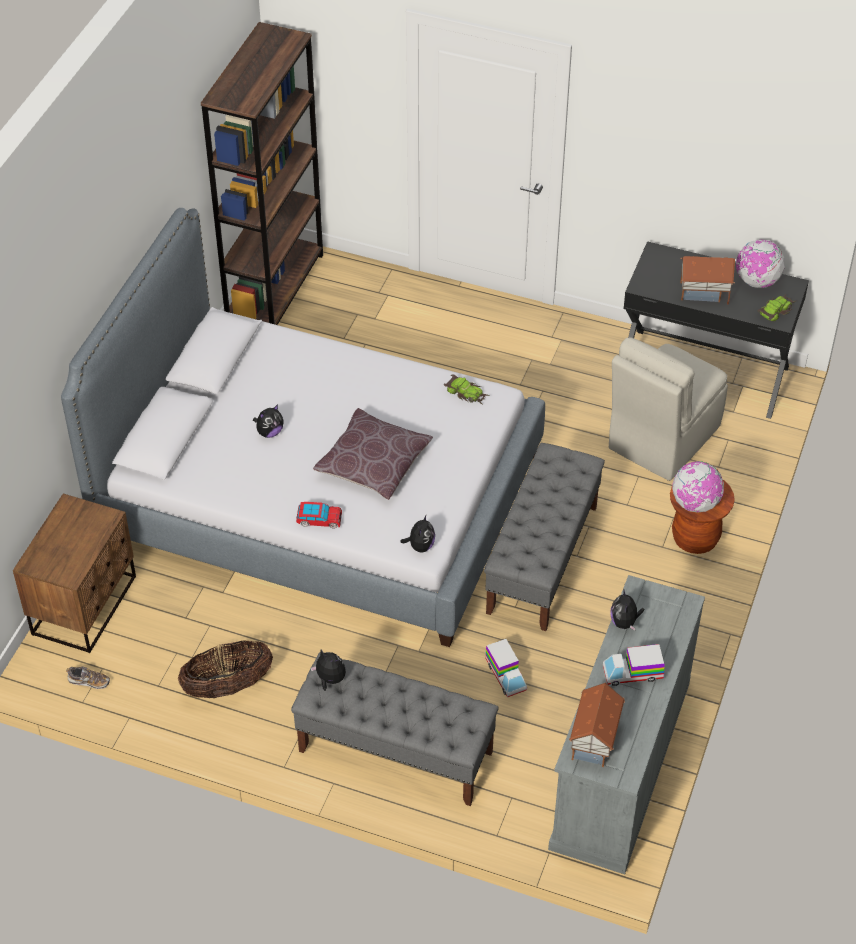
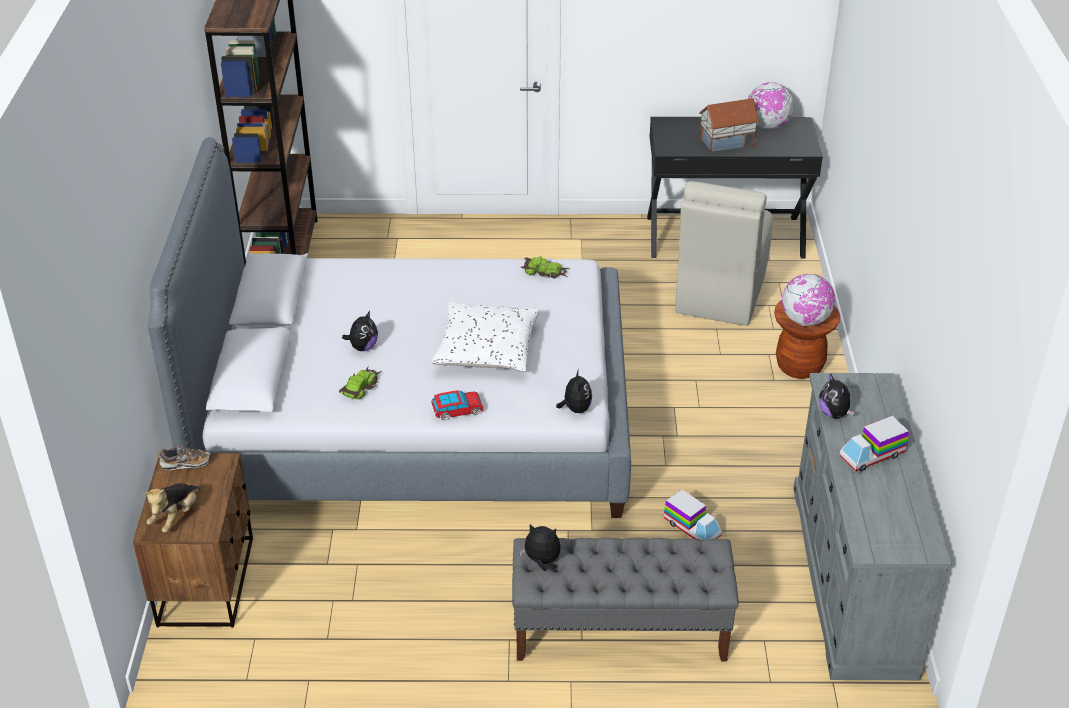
camera: 20 degrees left, 10 degrees down
shoe [66,666,110,689] -> shoe moved to [157,445,211,470]
basket [178,640,273,698] -> none
brown pillow [313,408,433,500] -> white pillow [431,301,539,372]
grey bench [484,443,605,631] -> none
toy house [569,683,625,767] -> none
toy car [758,293,797,321] -> toy car moved to [339,367,381,399]
none -> plush toy [144,483,199,533]

